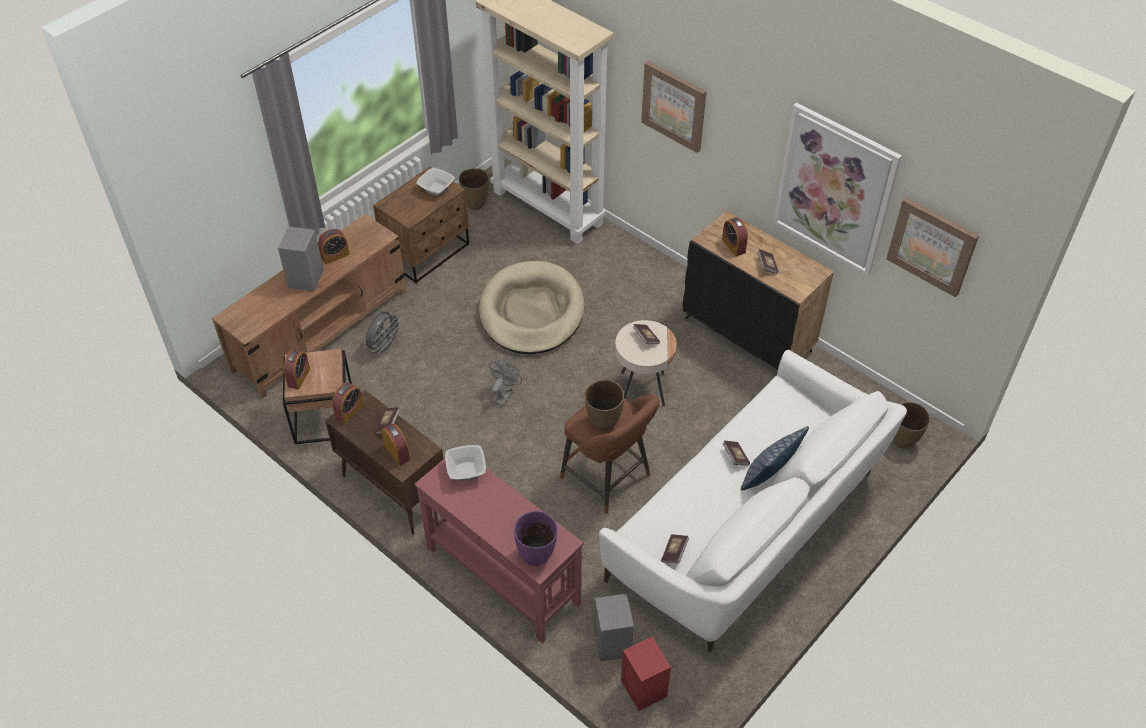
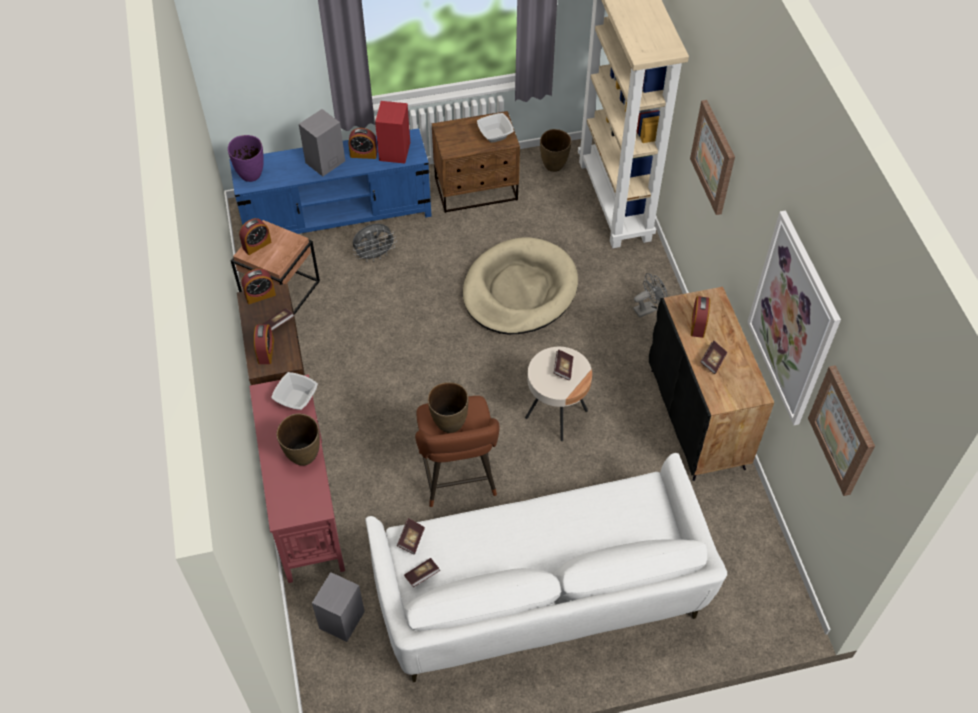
camera: 35 degrees right, 5 degrees up
brown tv stand [212,214,407,399] -> blue tv stand [229,128,432,234]
grey fan [489,360,522,407] -> grey fan moved to [633,273,667,318]
purple vase [514,511,558,566] -> purple vase moved to [228,135,264,182]
red speaker [621,637,671,711] -> red speaker moved to [375,101,410,163]
book [723,441,750,466] -> book moved to [397,518,425,555]
pillow [741,426,809,491] -> none
brown vase [893,402,930,449] -> brown vase moved to [276,413,320,466]

